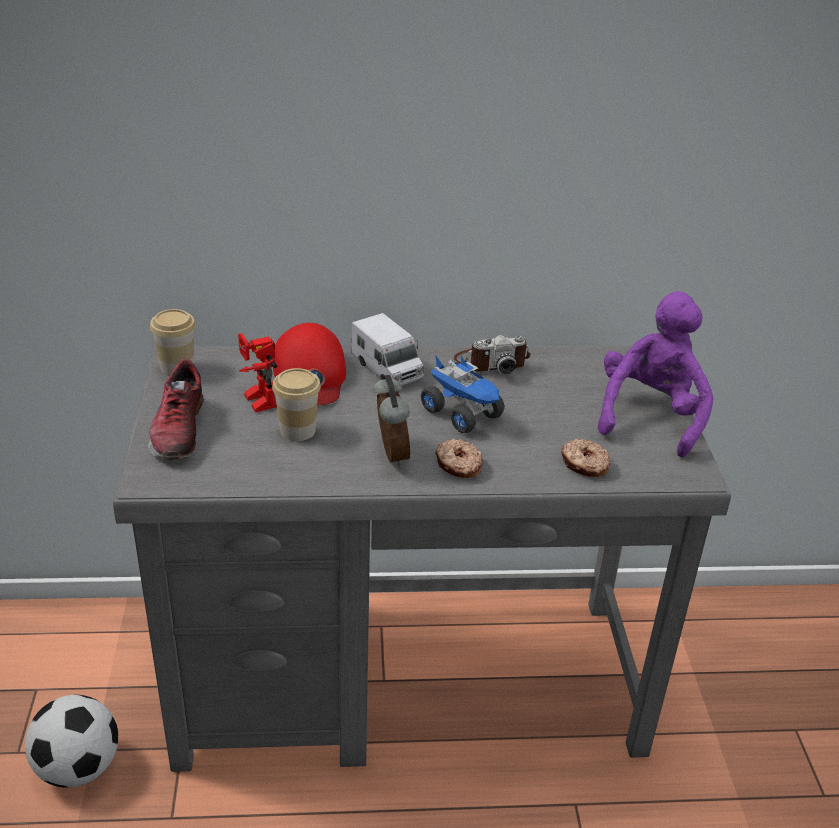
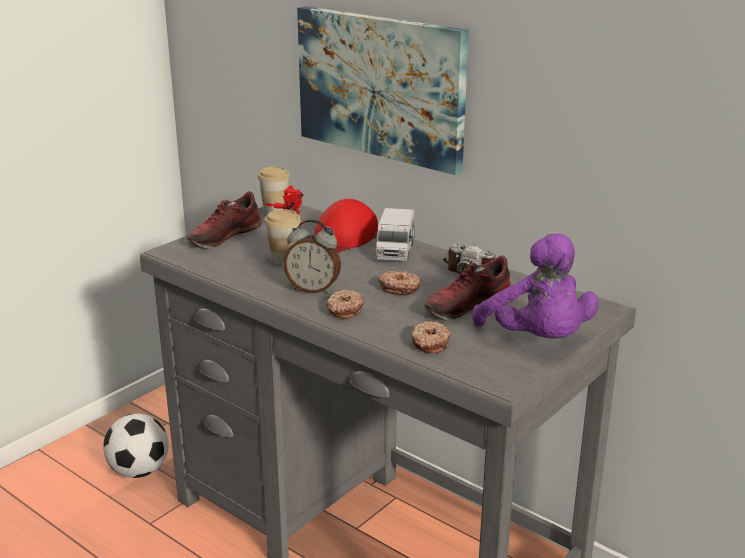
camera: 45 degrees right, 10 degrees down
alarm clock [373,375,410,468] -> alarm clock turned 75 degrees clockwise [283,219,341,294]
toy truck [420,355,505,433] -> donut [378,271,421,295]
purple plush toy [597,291,713,457] -> purple plush toy turned 90 degrees clockwise [472,233,599,339]
none -> picture [297,6,469,175]
none -> shoe [424,255,511,320]

